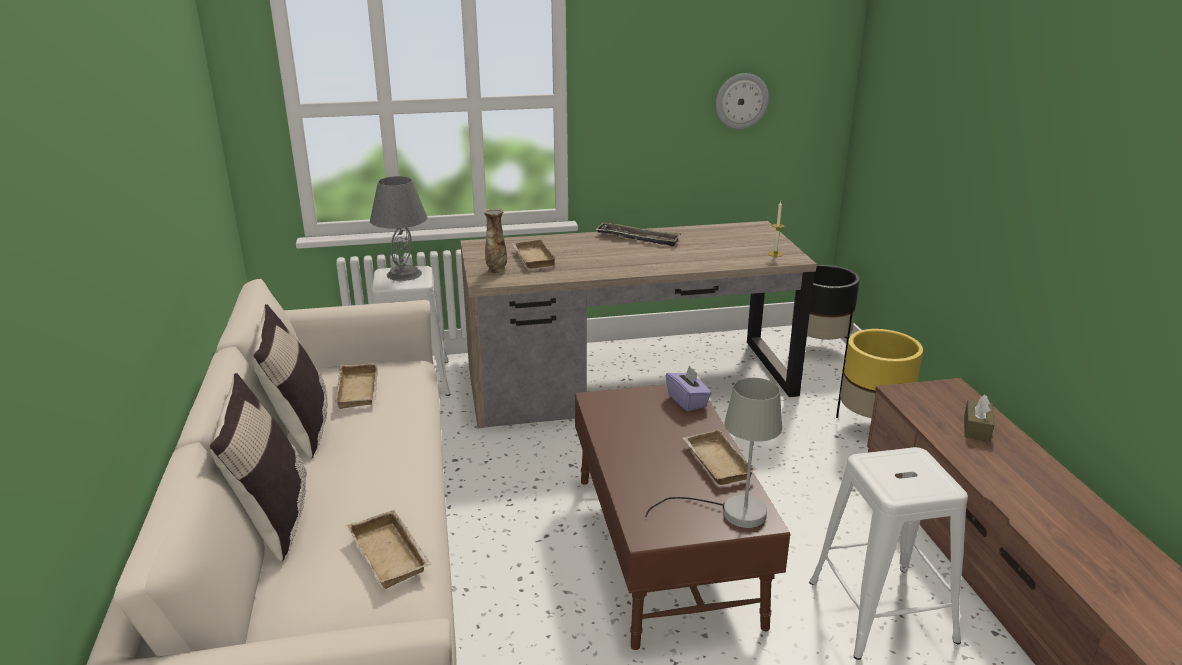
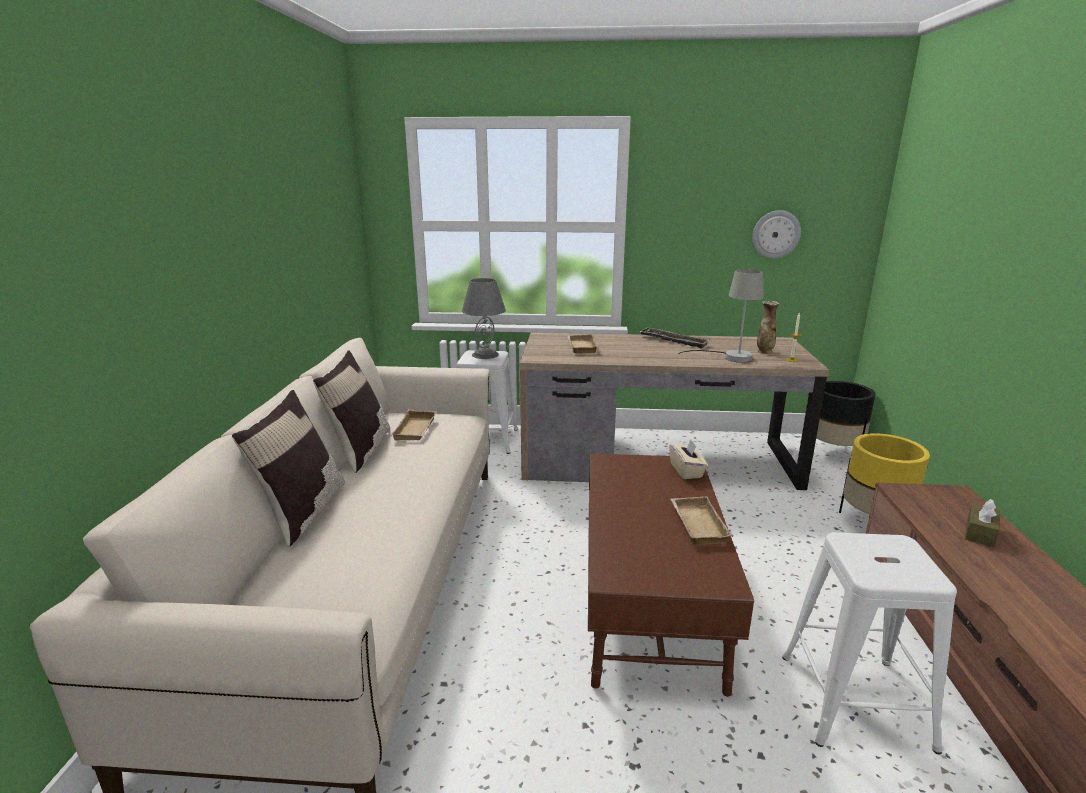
camera: 15 degrees right, 5 degrees down
beige tray [347,510,432,589] -> none
vase [483,208,507,274] -> vase moved to [757,301,780,354]
grey table lamp [645,378,782,529] -> grey table lamp moved to [678,269,764,363]
purple tissue box [666,365,712,411] -> beige tissue box [669,440,708,479]

